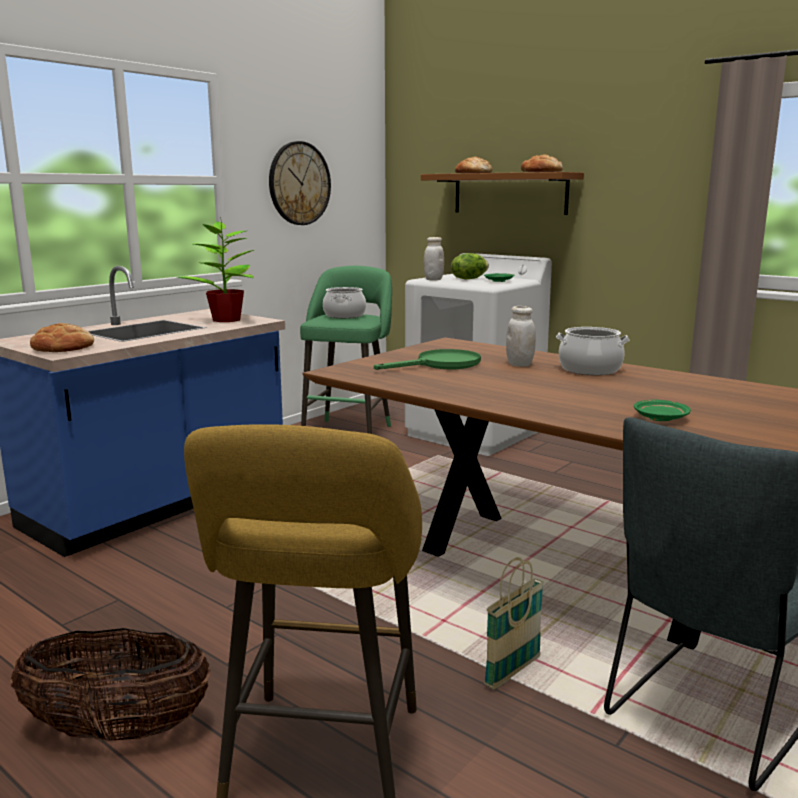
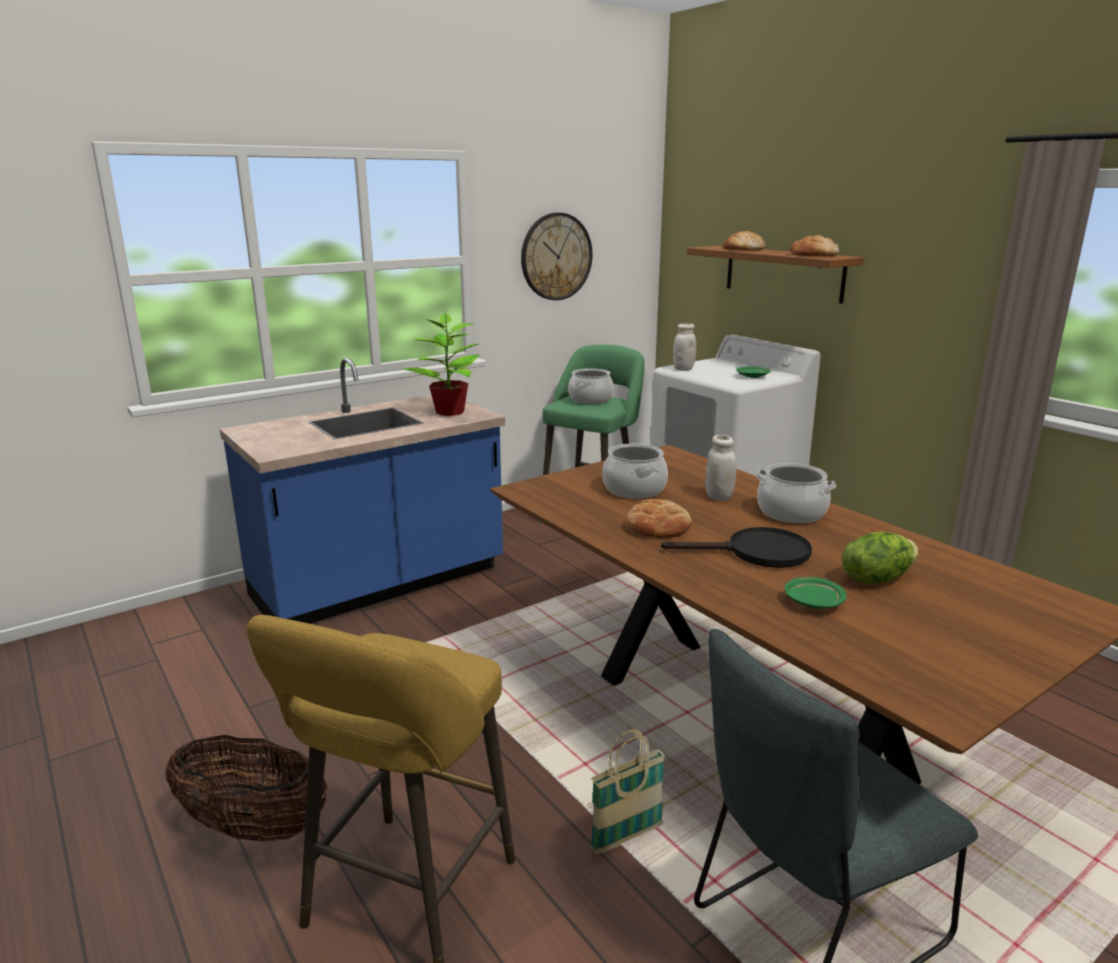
camera: 15 degrees right, 5 degrees up
bread [30,323,94,352] -> bread moved to [626,499,692,538]
green frying pan [374,349,481,370] -> cooking pot [602,444,668,499]
lettuce [451,253,489,280] -> lettuce moved to [842,532,918,584]
none -> black frying pan [661,527,812,568]

